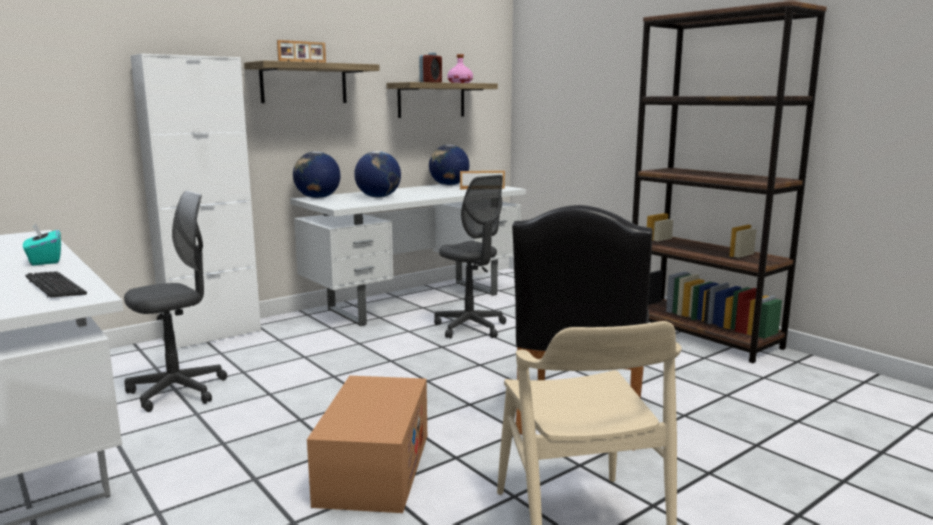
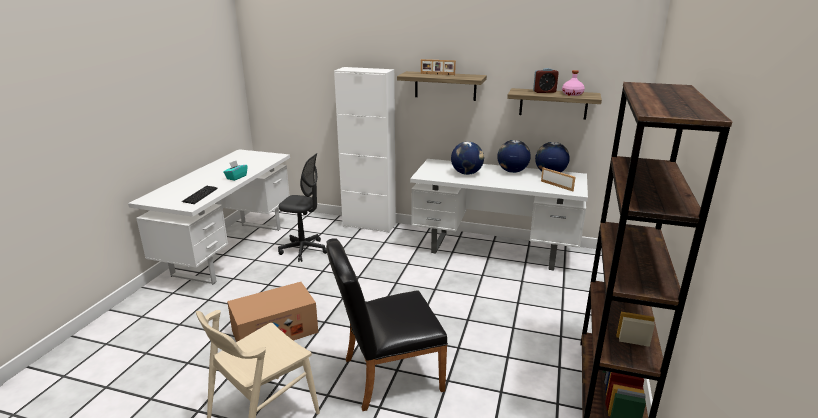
camera: 55 degrees right, 10 degrees up
globe [293,151,340,199] -> globe moved to [497,140,531,173]
grey office chair [434,175,506,339] -> none

